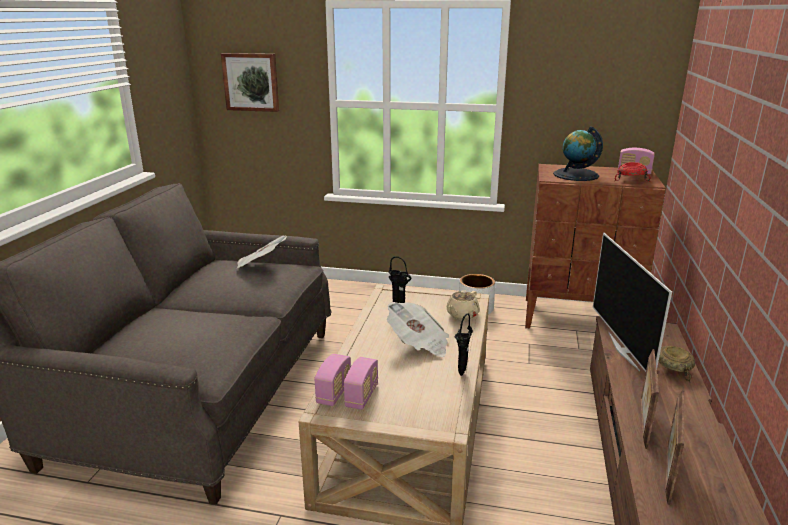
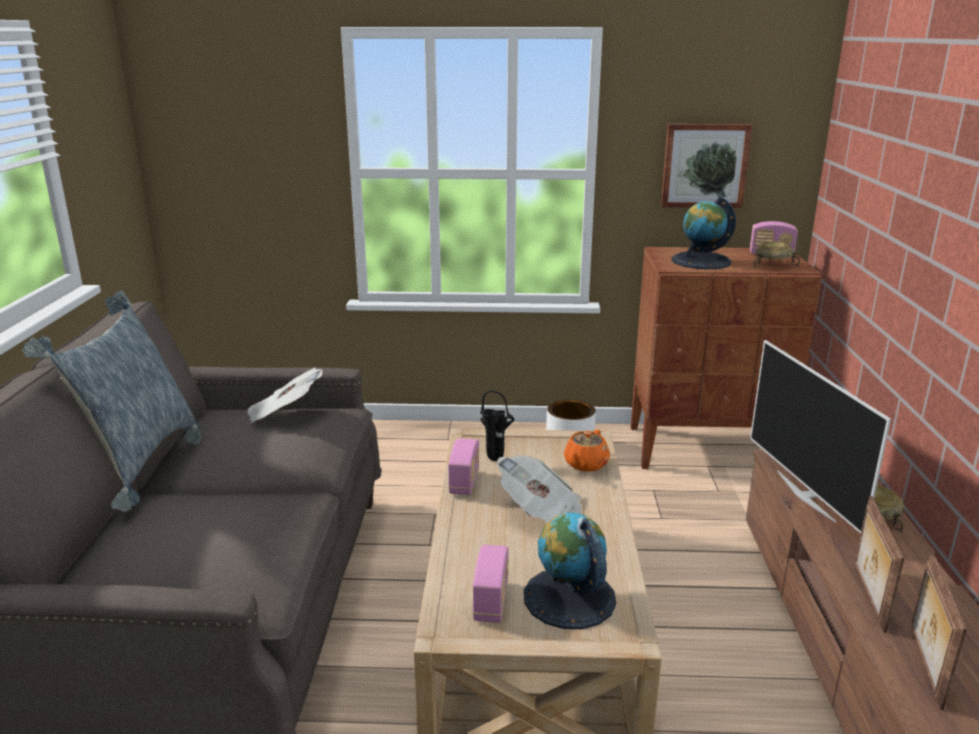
camera: 10 degrees left, 0 degrees up
picture [221,53,279,112] -> picture moved to [661,124,753,208]
radio [314,354,351,406] -> radio moved to [448,438,479,495]
beige teapot [447,290,480,320] -> orange teapot [564,429,610,472]
black vase [454,313,473,376] -> none
red bowl [614,162,650,182] -> beige bowl [753,241,800,268]
none -> pillow [22,290,202,513]
none -> globe [524,512,616,629]

